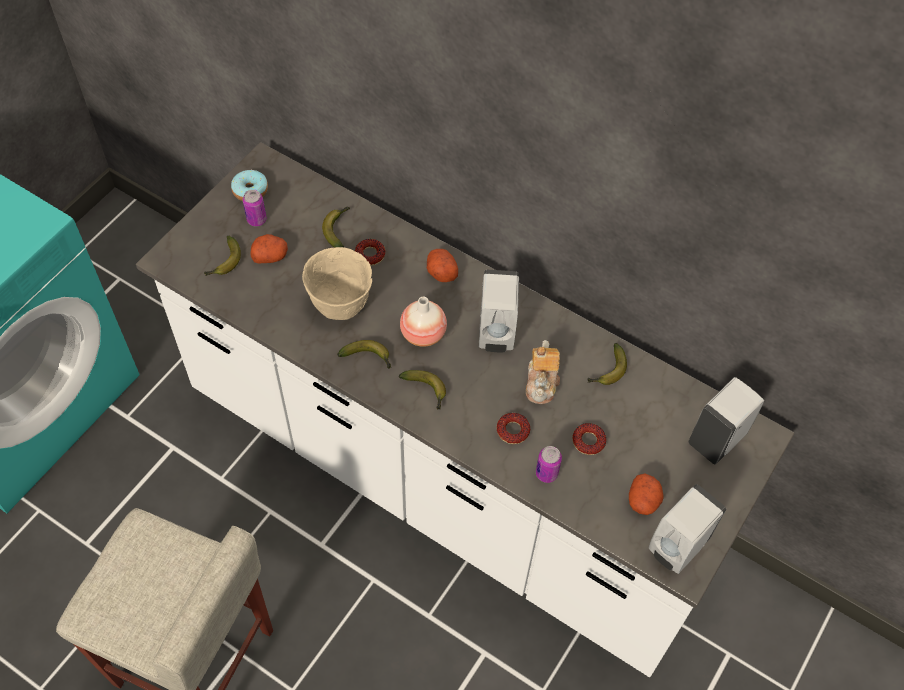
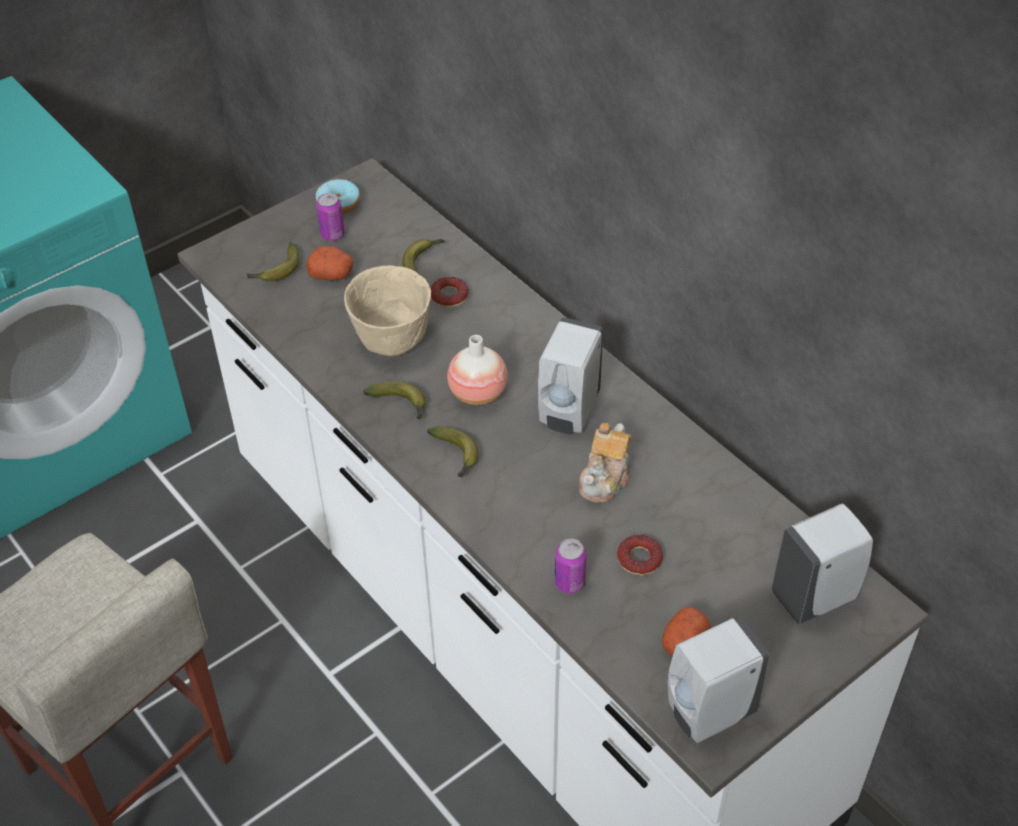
camera: 20 degrees right, 10 degrees down
potato [427,249,458,282] -> none
donut [497,413,530,444] -> none
banana [587,343,627,385] -> none

